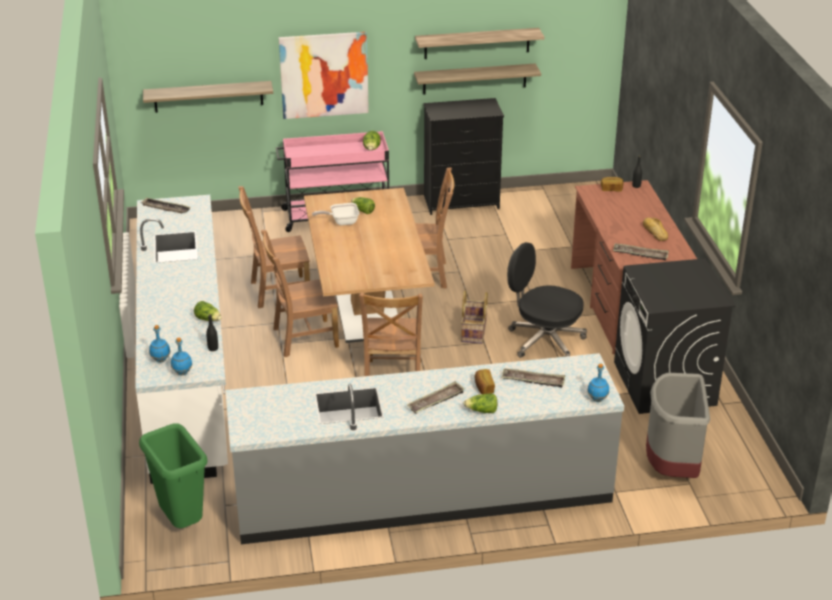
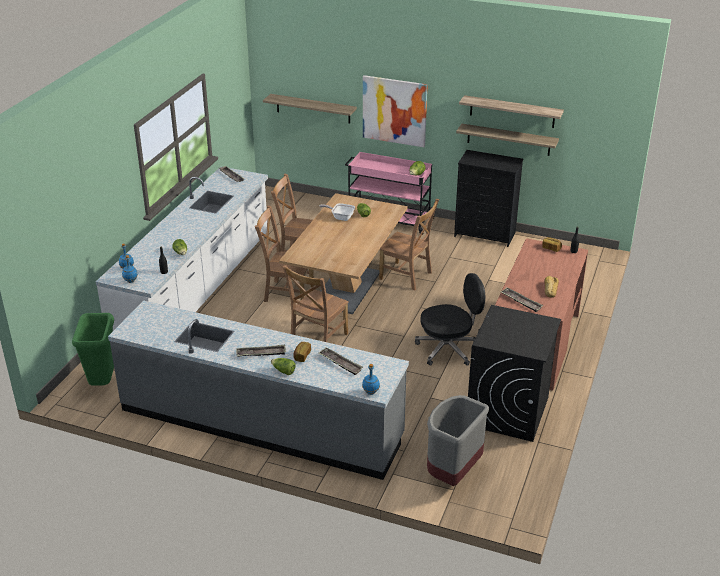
camera: 30 degrees right, 0 degrees up
basket [461,290,488,344] -> none
black office chair [507,242,587,358] -> black office chair turned 105 degrees clockwise [415,273,485,366]

